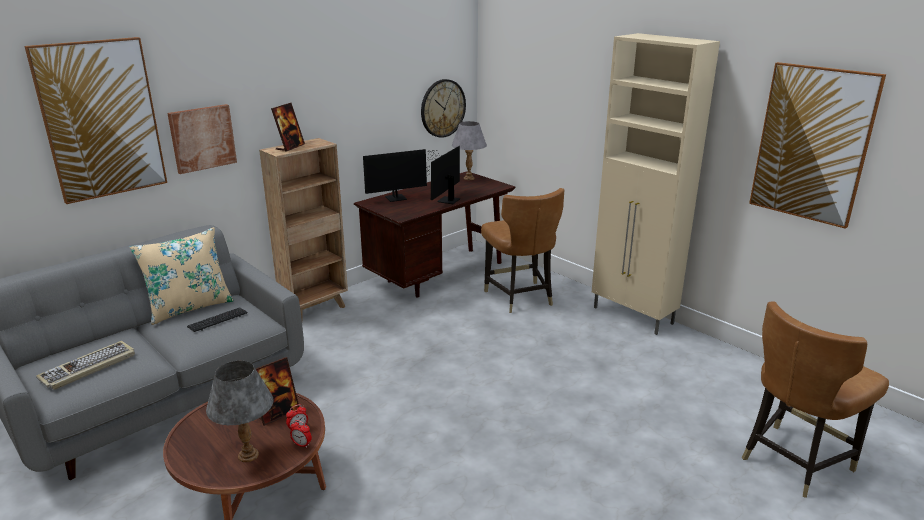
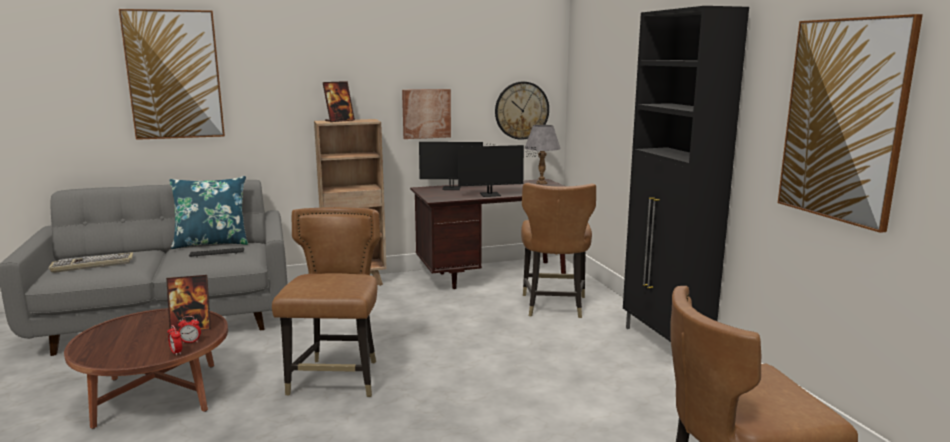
camera: 25 degrees right, 10 degrees down
beige pillow [130,227,234,325] -> blue pillow [170,176,248,249]
picture [167,104,237,174] -> picture moved to [402,89,451,139]
grey table lamp [206,361,273,462] -> none
monitor [425,146,460,204] -> monitor turned 150 degrees counterclockwise [458,145,545,197]
beige cabinet [592,33,720,335] -> black cabinet [623,6,749,342]
none -> brown chair [272,207,381,397]

